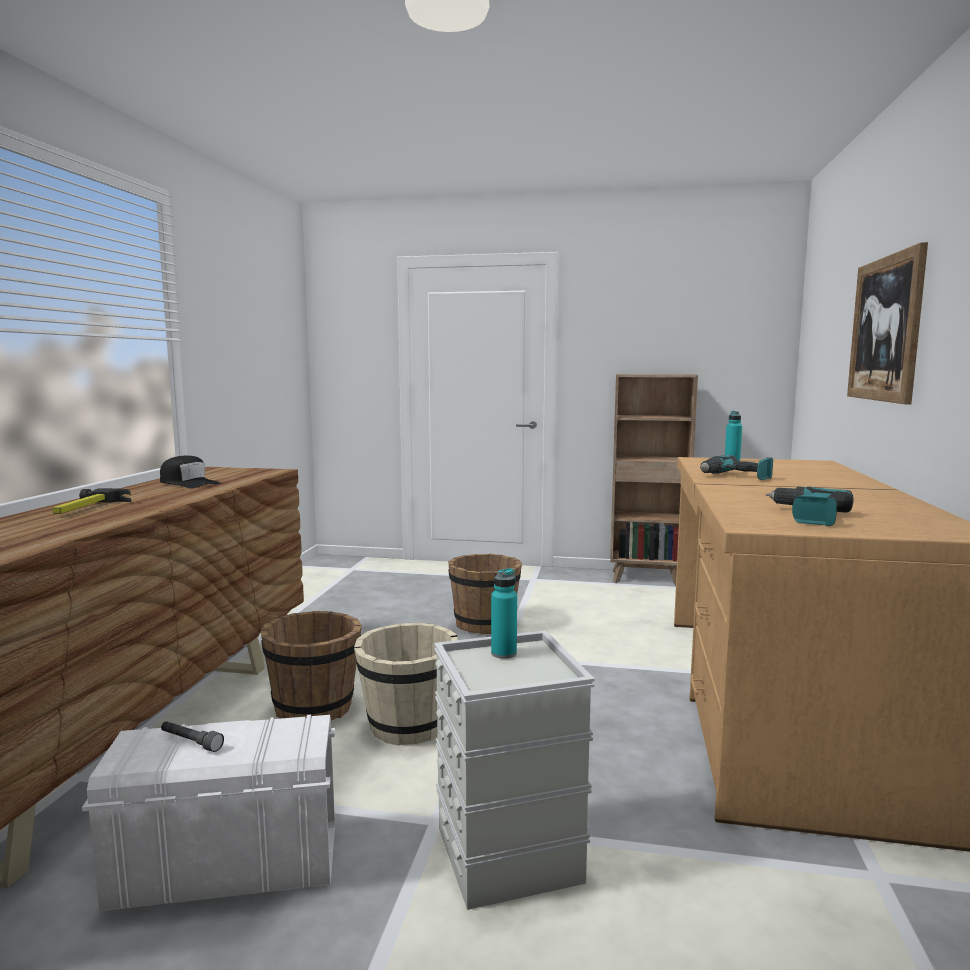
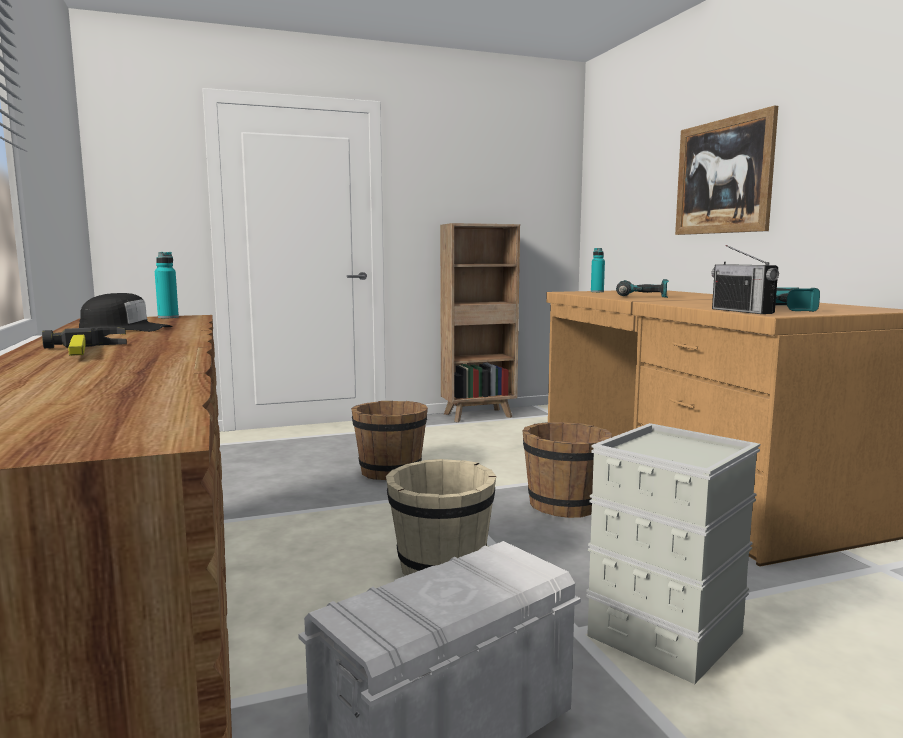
camera: 30 degrees left, 0 degrees up
grey flashlight [161,721,224,752] -> none
brown bucket [260,611,362,720] -> brown bucket moved to [523,422,612,518]
turquoise bottle [491,568,517,659] -> turquoise bottle moved to [155,252,179,318]
none -> radio [711,245,779,314]

